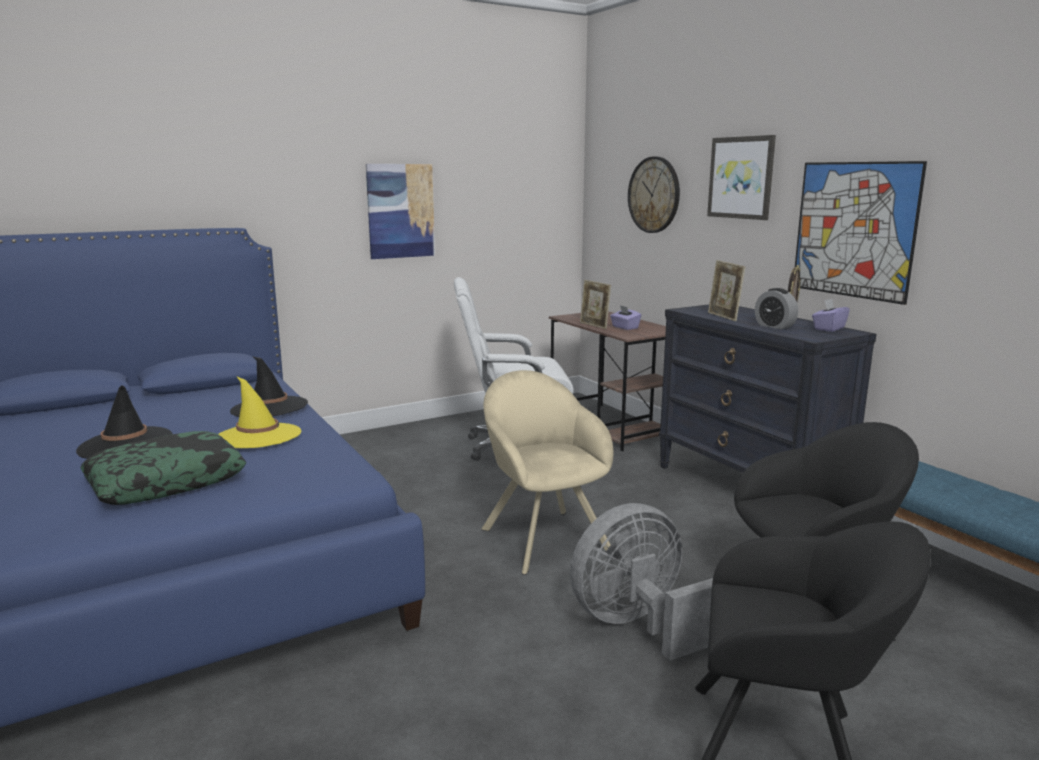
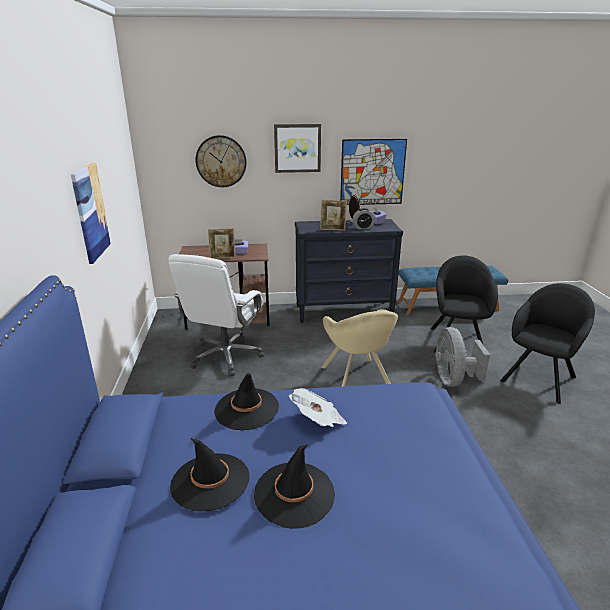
camera: 65 degrees left, 10 degrees up
pillow [80,431,246,505] -> none
yellow hat [218,376,301,448] -> newspaper [289,388,347,427]
beige armchair [481,370,613,575] -> beige armchair turned 105 degrees counterclockwise [321,309,398,387]
none -> black hat [170,438,250,511]

